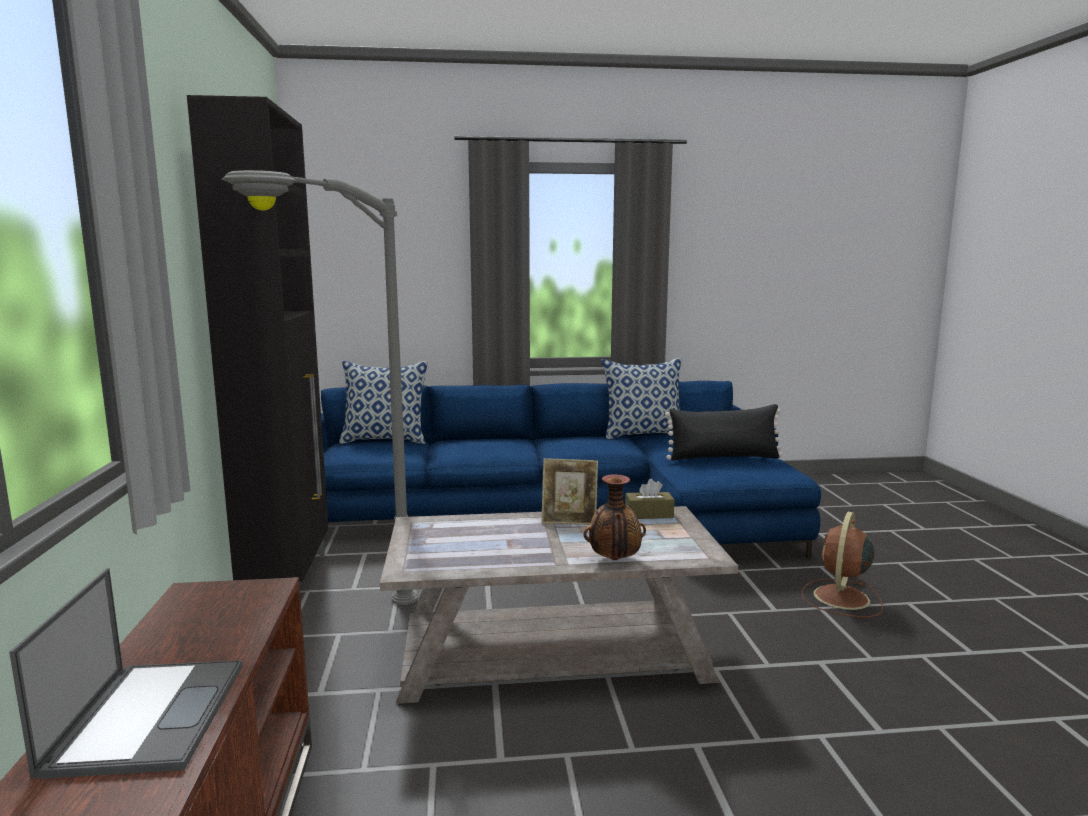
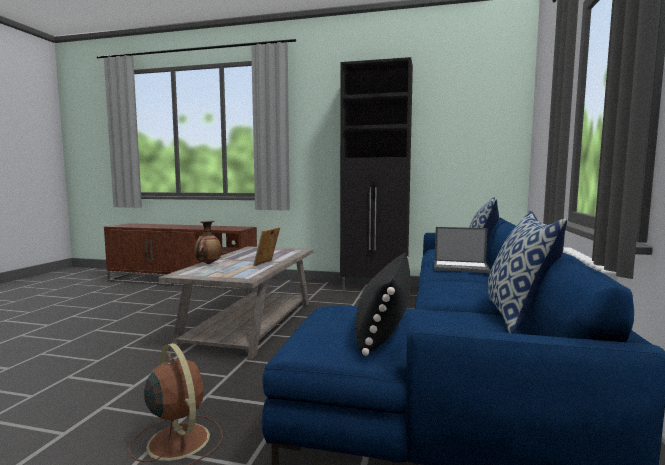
camera: 110 degrees right, 5 degrees down
laptop [9,568,243,779] -> laptop moved to [434,227,490,273]
grey floor lamp [221,170,418,605] -> none
brown tissue box [625,479,674,519] -> none

